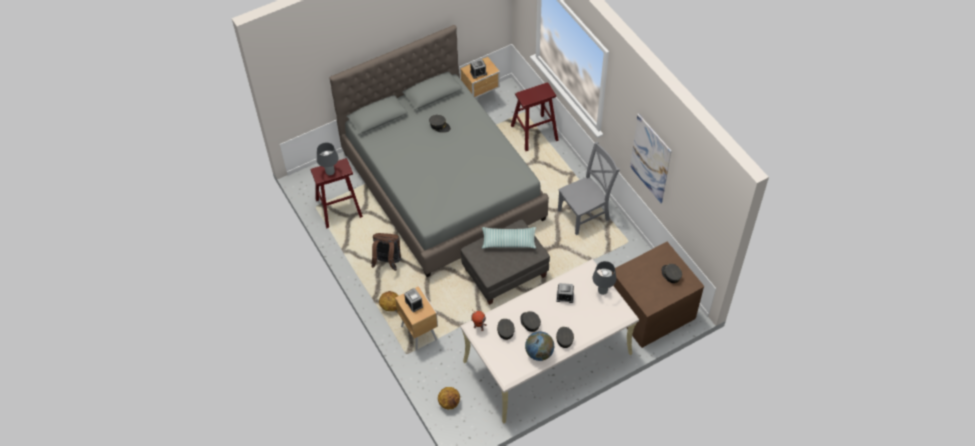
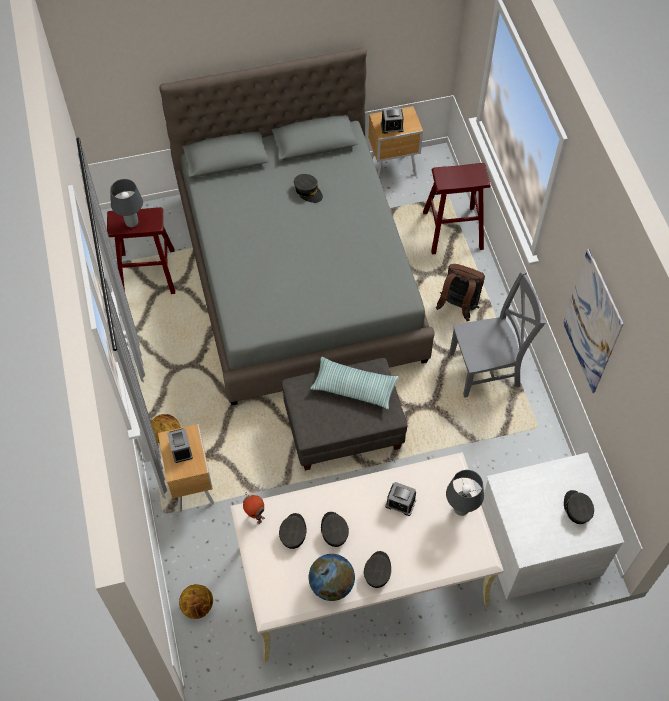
camera: 15 degrees right, 5 degrees up
brown backpack [371,233,402,271] -> brown backpack moved to [436,264,485,321]
brown dresser [611,242,705,348] -> white dresser [481,452,624,600]

